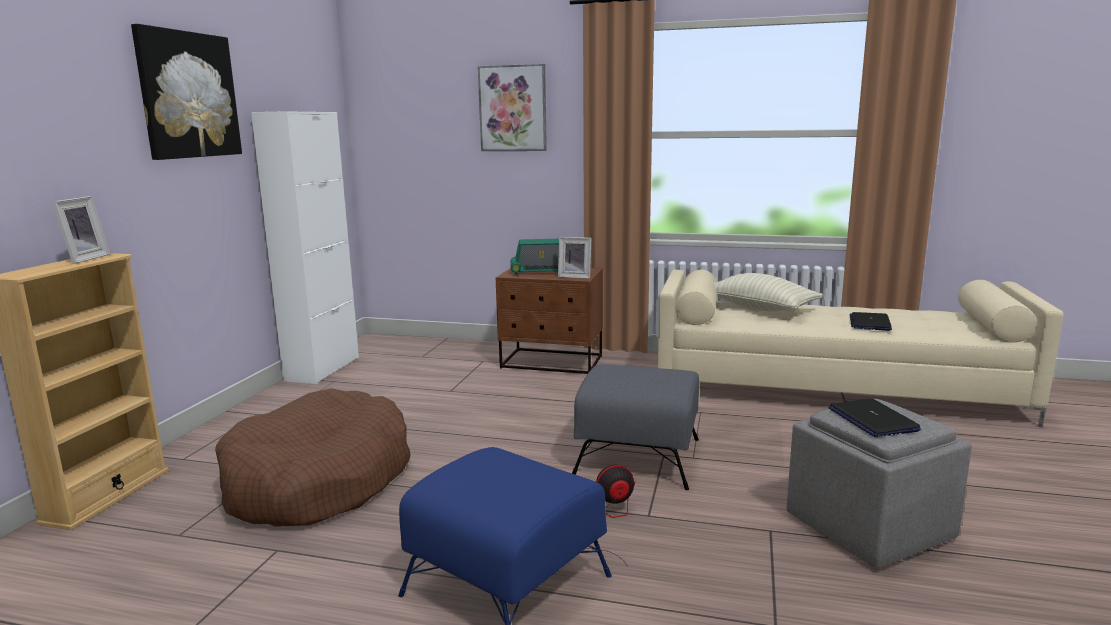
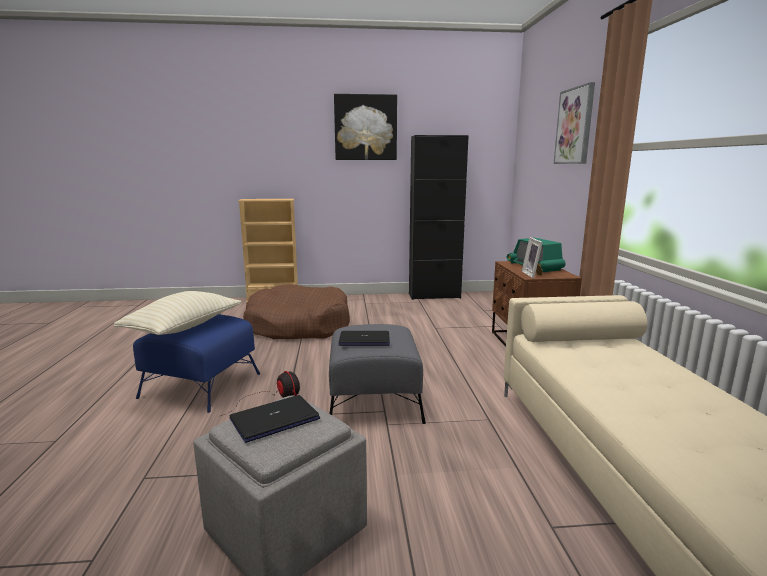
camera: 70 degrees right, 0 degrees up
picture frame [52,196,110,264] -> none
white cabinet [251,111,359,384] -> black cabinet [409,135,469,300]
beige pillow [714,273,823,311] -> beige pillow moved to [114,291,241,335]
laptop [850,312,892,331] -> laptop moved to [339,331,390,346]

